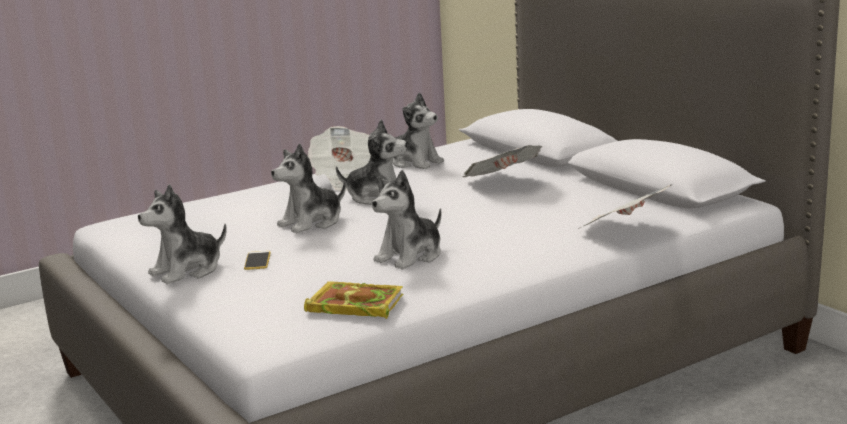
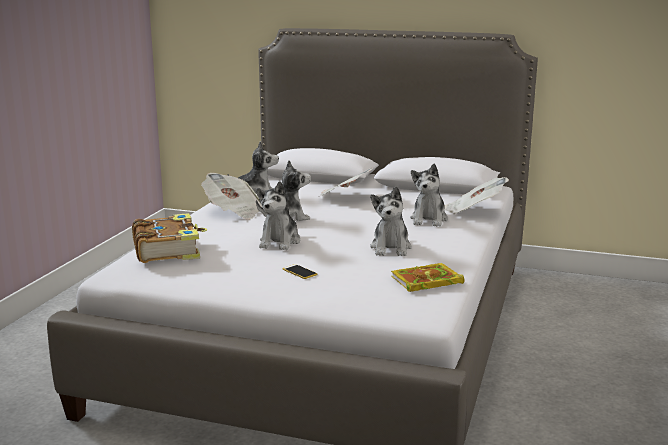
camera: 40 degrees left, 0 degrees up
plush toy [138,185,227,284] -> plush toy moved to [410,164,448,227]
none -> book [132,213,207,263]

